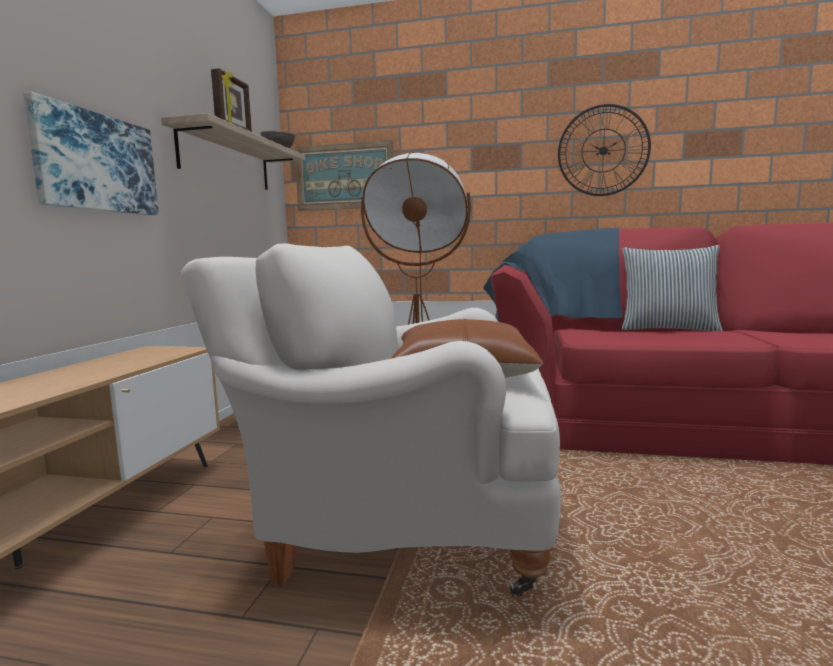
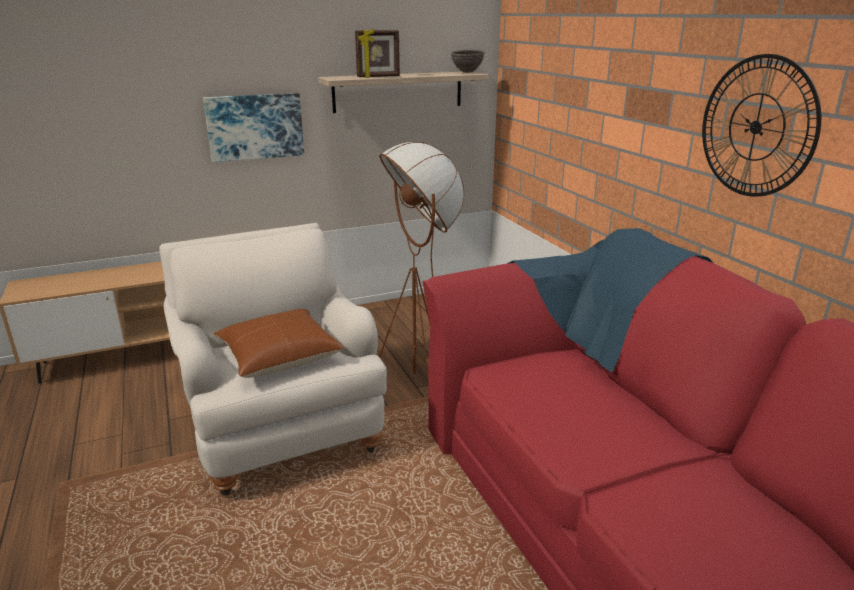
camera: 55 degrees right, 15 degrees up
picture [294,140,394,211] -> none
pillow [622,245,723,331] -> none

